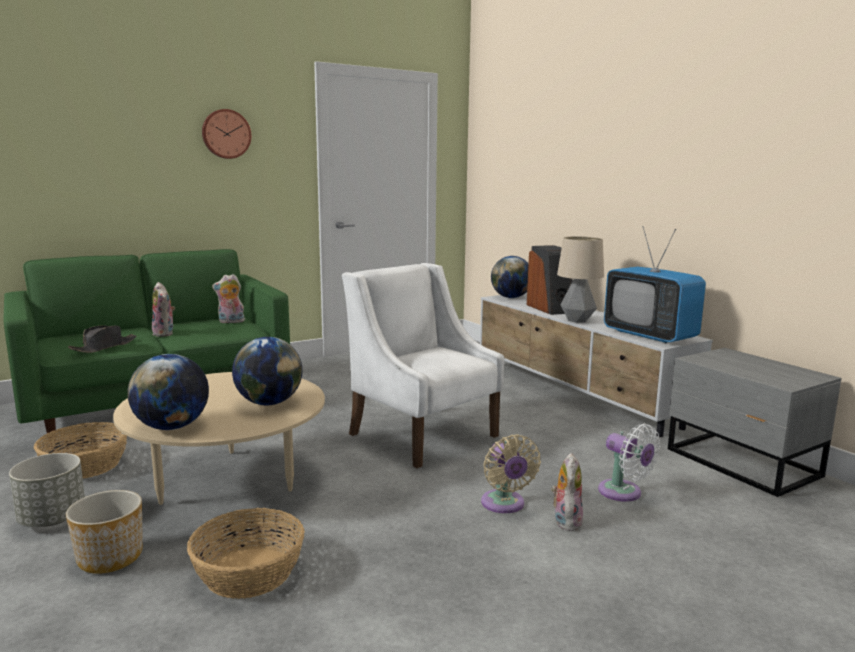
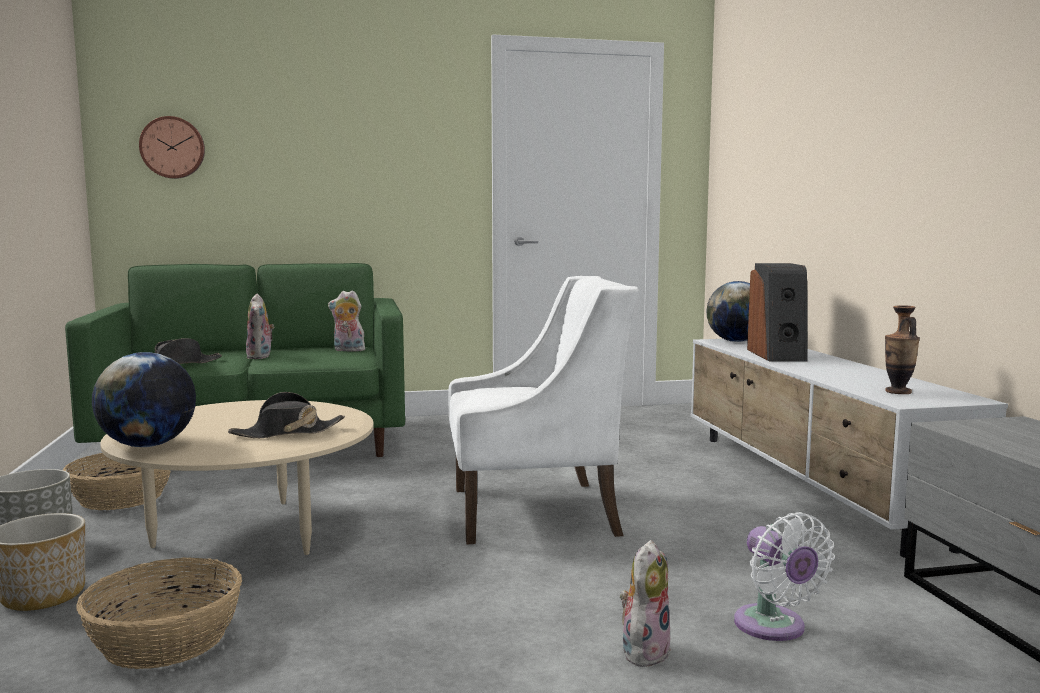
camera: 20 degrees right, 5 degrees down
wall clock [202,109,251,159] -> wall clock moved to [139,116,205,179]
globe [232,337,303,405] -> black hat [228,392,345,438]
white armchair [342,263,504,468] -> white armchair turned 105 degrees clockwise [448,276,639,544]
beige fan [481,435,541,513] -> none
table lamp [557,236,604,323] -> none
television [604,226,706,343] -> vase [885,305,920,394]

